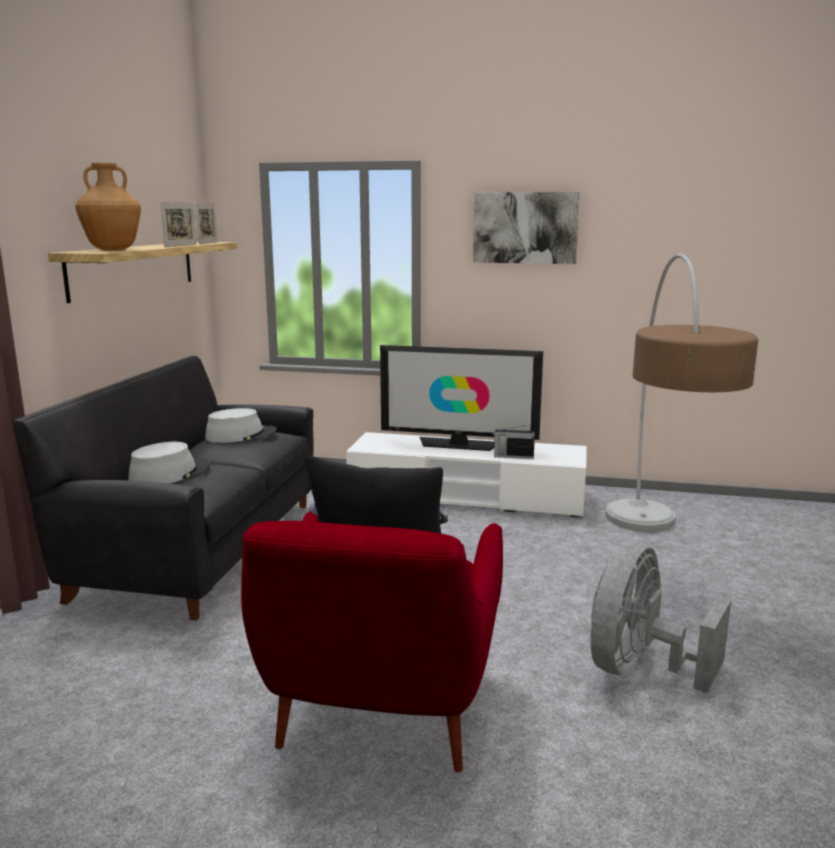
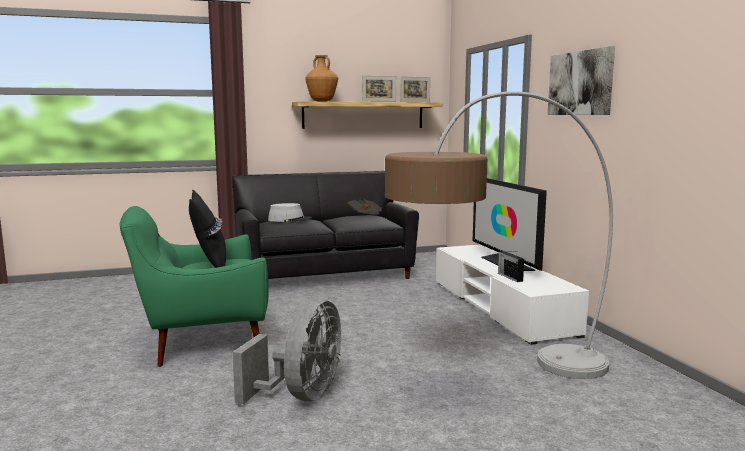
camera: 60 degrees right, 5 degrees down
grey hat [205,408,277,443] -> newspaper [347,199,382,215]
red armchair [241,511,503,773] -> green armchair [120,206,269,367]
grey fan [590,542,731,693] -> grey fan turned 105 degrees clockwise [232,299,341,404]

